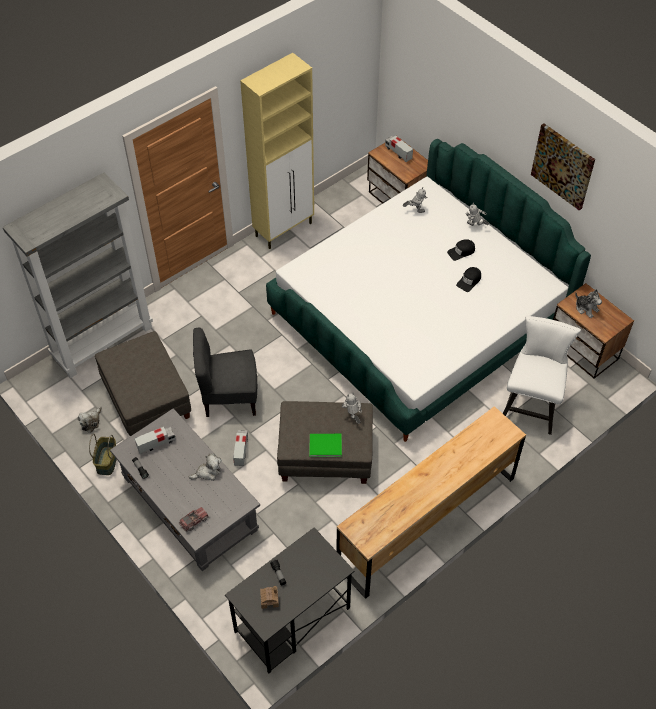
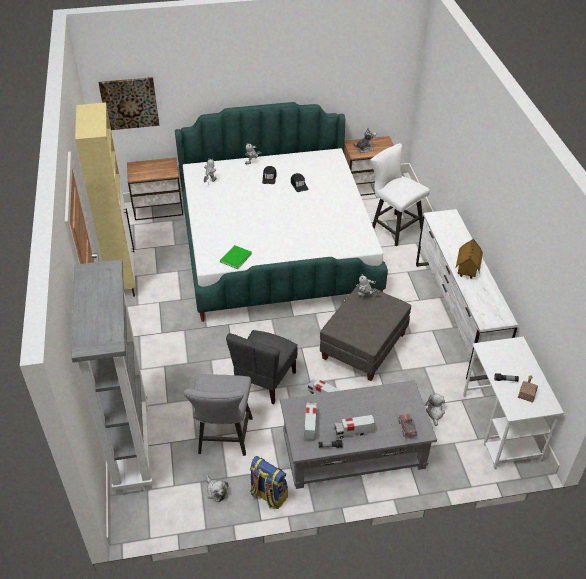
camera: 60 degrees left, 10 degrees down
basket [89,433,117,475] -> backpack [250,456,288,509]
grey ottoman [95,331,191,436] -> grey chair [184,374,253,456]
plush toy [189,453,222,481] -> plush toy moved to [425,393,445,426]
black desk [225,527,355,674] -> white desk [463,337,564,469]
green book [310,434,342,457] -> green book moved to [220,245,252,269]
brown dresser [336,406,526,599] -> white dresser [416,209,518,381]
toy truck [385,136,413,162] -> toy truck moved to [334,415,375,438]
picture [531,123,595,210] -> picture moved to [99,77,159,130]
none -> toy house [455,239,483,279]

